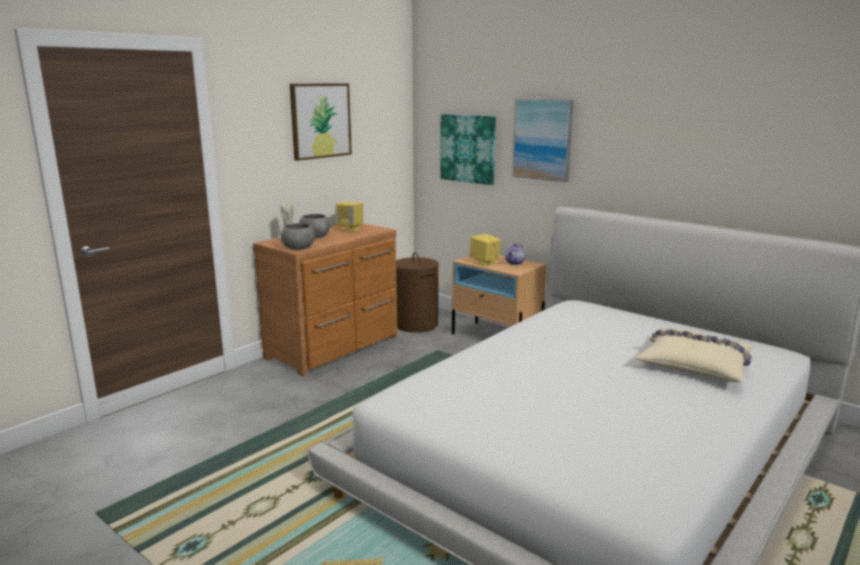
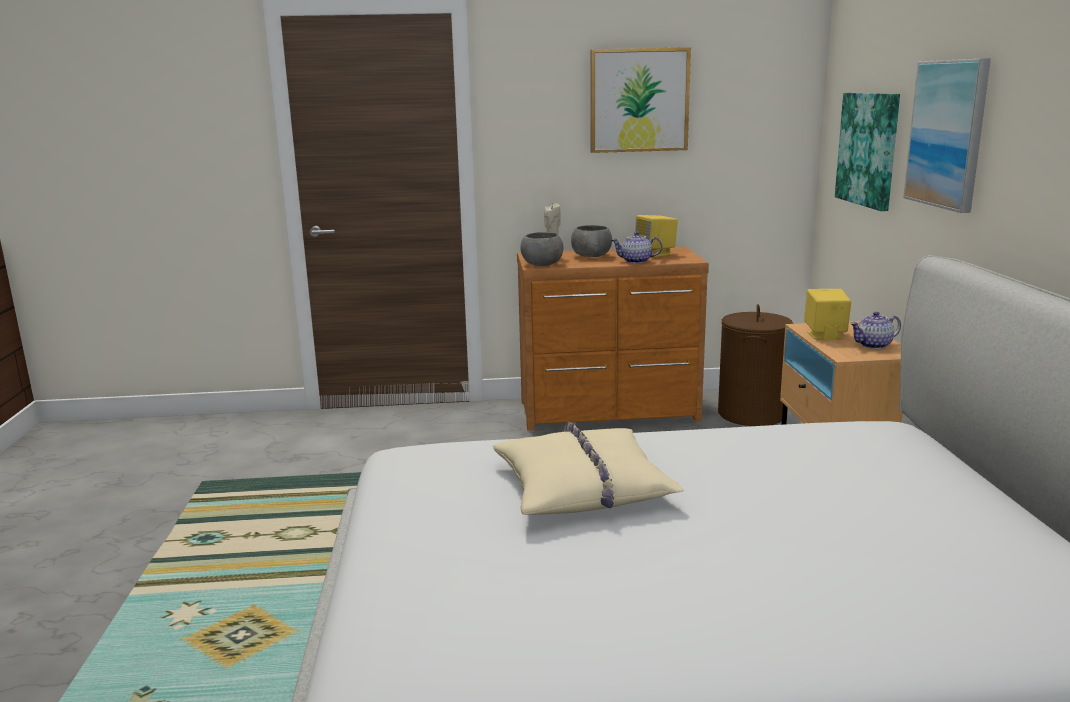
camera: 45 degrees right, 0 degrees up
beige pillow [635,327,753,382] -> beige pillow moved to [492,421,684,515]
none -> teapot [612,232,662,264]

